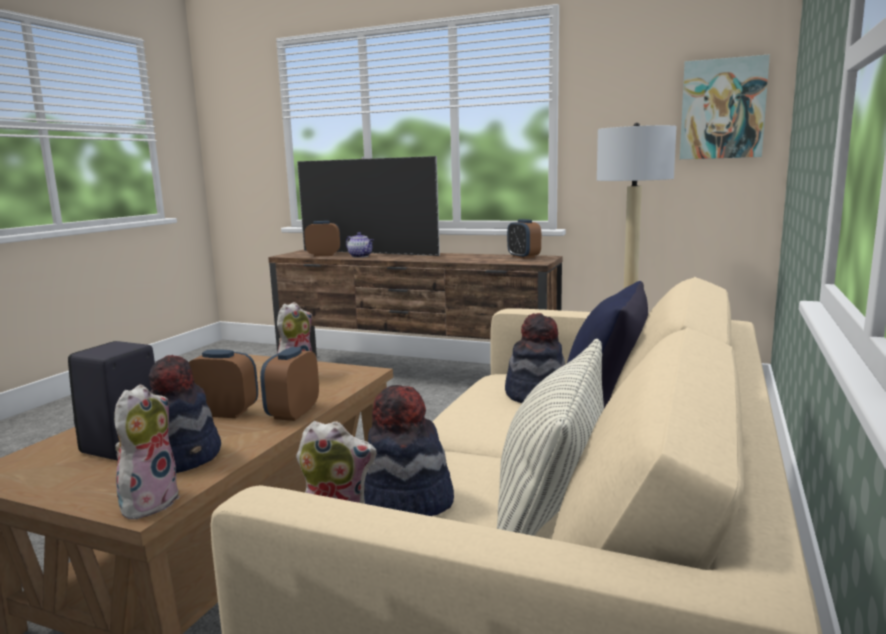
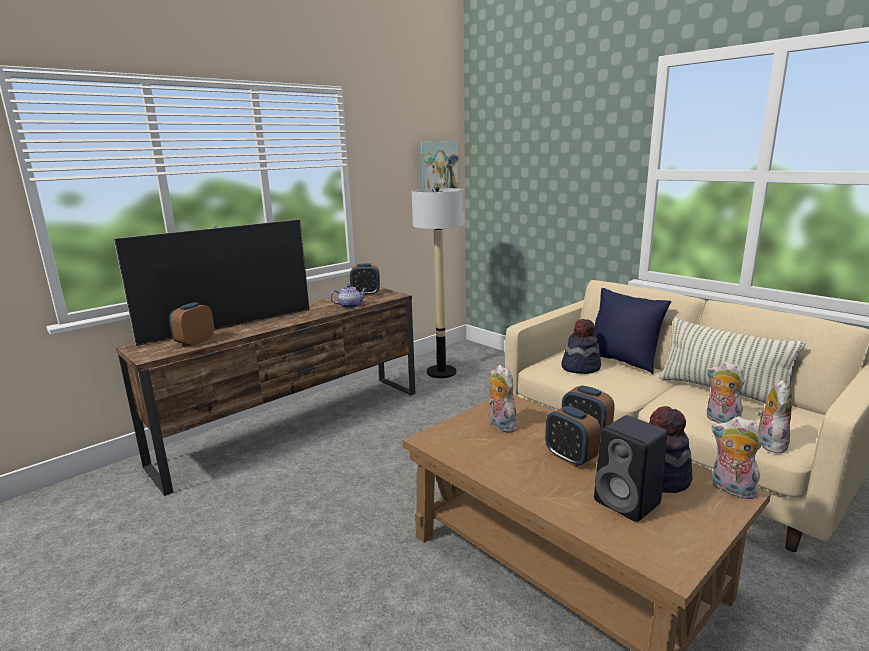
camera: 65 degrees left, 5 degrees up
alarm clock [189,349,258,418] -> alarm clock turned 75 degrees counterclockwise [545,406,601,467]
teapot [346,232,374,258] -> teapot moved to [330,284,367,308]
hat [364,385,454,516] -> plush toy [706,361,745,423]

